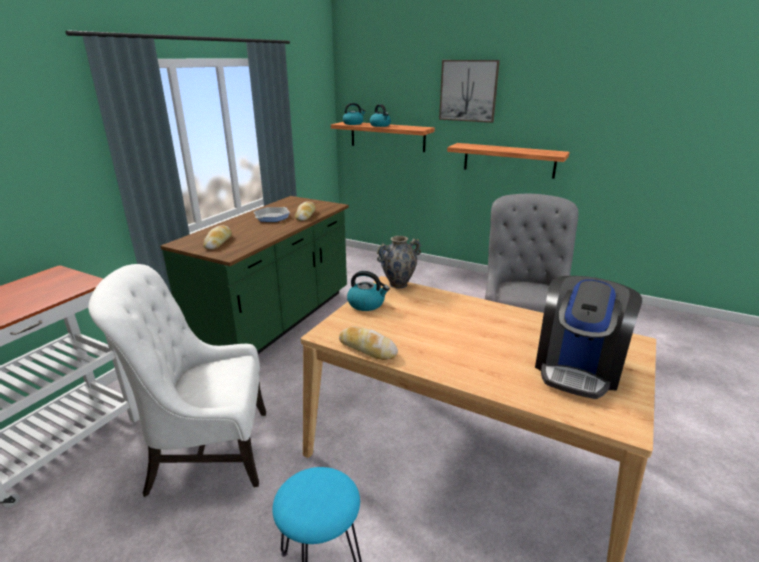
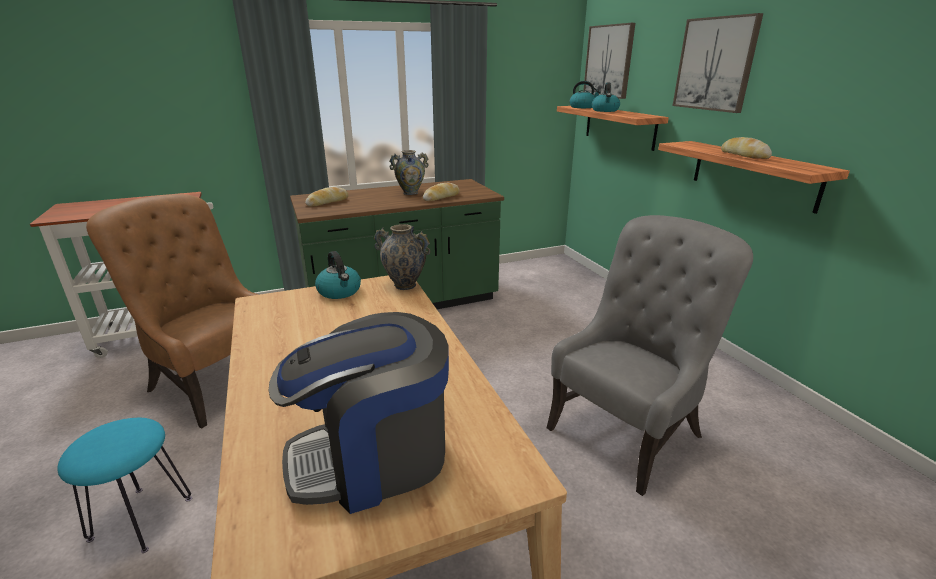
camera: 40 degrees right, 0 degrees up
white chair [88,264,266,497] -> brown chair [86,194,259,429]
frying pan [254,207,290,222] -> vase [389,150,429,195]
bread [339,326,398,360] -> bread moved to [721,137,772,159]
none -> picture [583,23,635,99]

